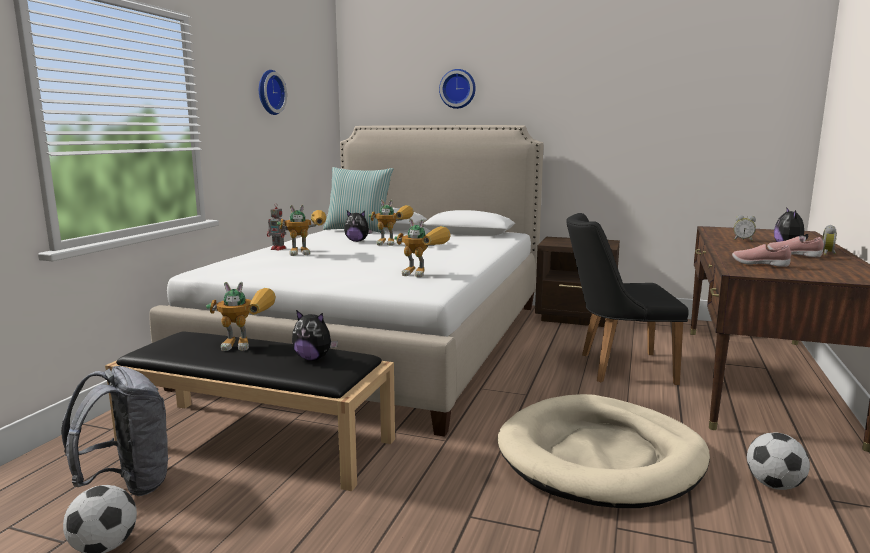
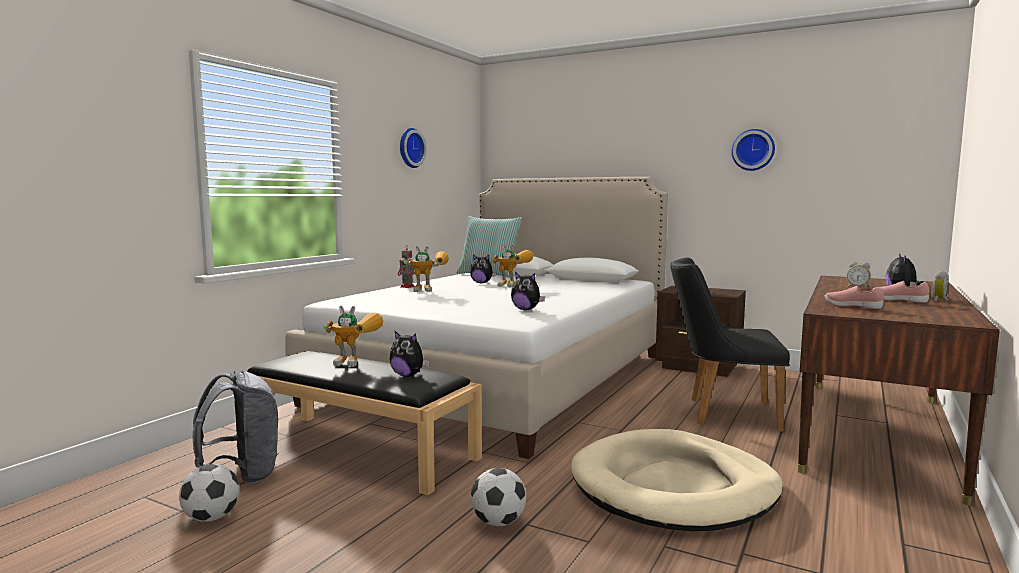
camera: 10 degrees right, 5 degrees down
toy robot [394,218,451,277] -> plush toy [511,272,545,310]
wall clock [439,69,476,109] -> wall clock moved to [731,129,775,171]
football [747,432,810,490] -> football moved to [471,468,526,526]

